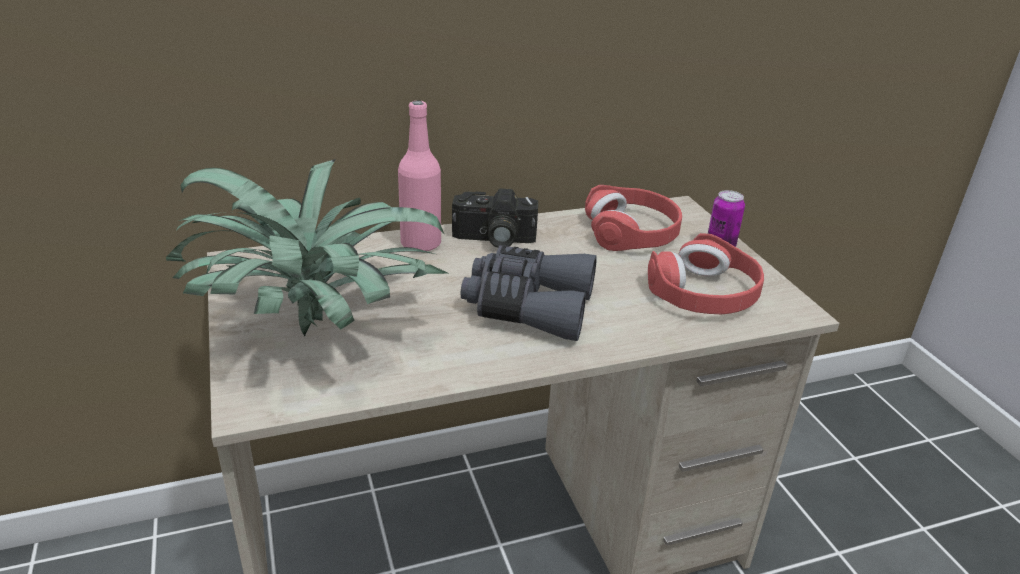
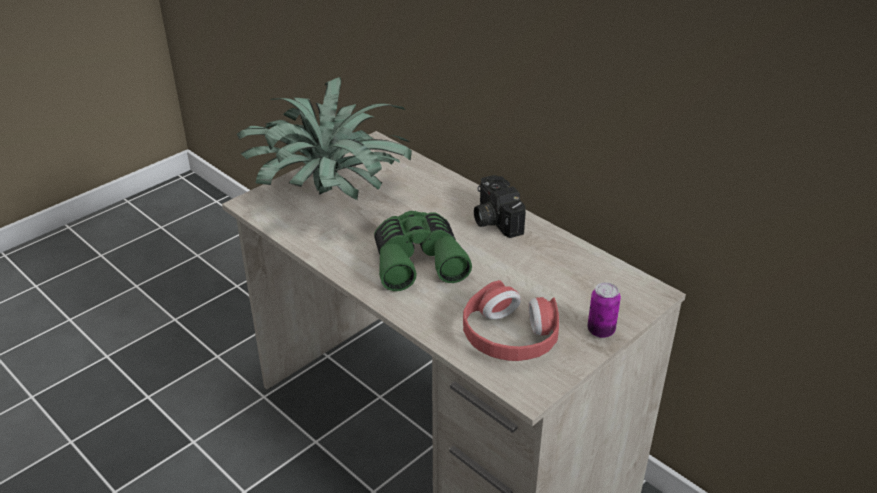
camera: 65 degrees right, 5 degrees up
pink bottle [398,100,441,253] -> none
grey binoculars [461,245,597,341] -> green binoculars [374,211,472,291]
red headphones [585,185,682,251] -> none

